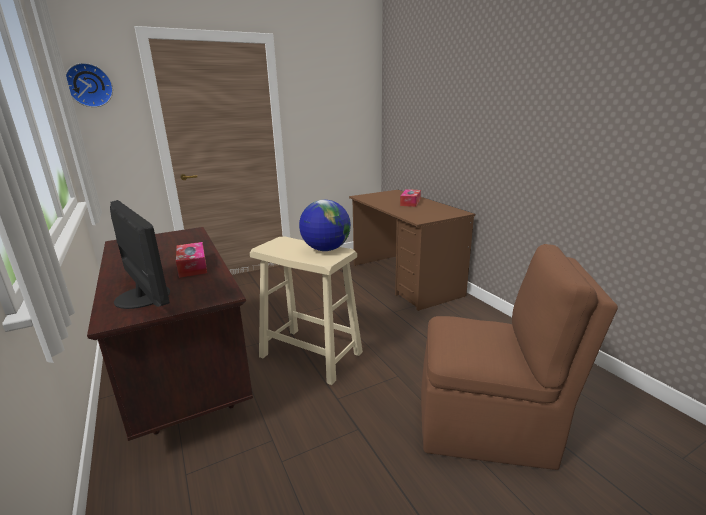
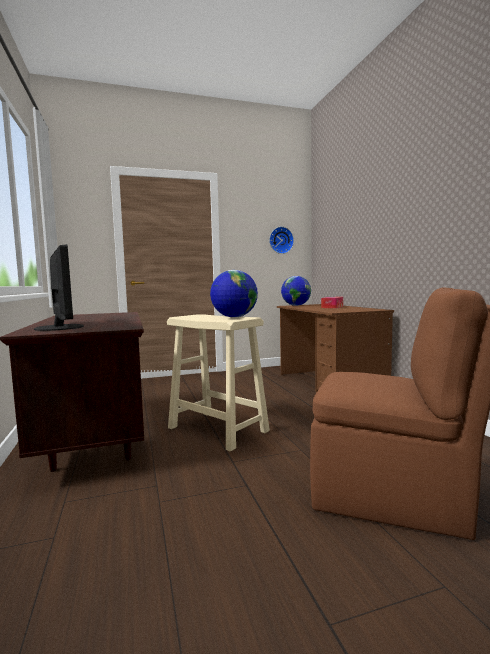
camera: 10 degrees right, 15 degrees down
wall clock [66,63,113,107] -> wall clock moved to [269,227,294,254]
tissue box [176,242,207,278] -> none
none -> globe [281,276,311,306]

